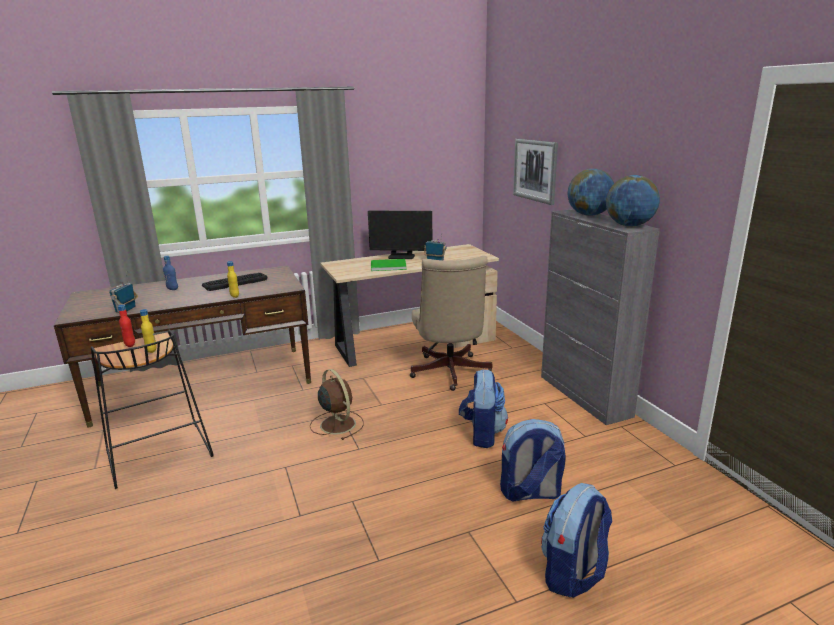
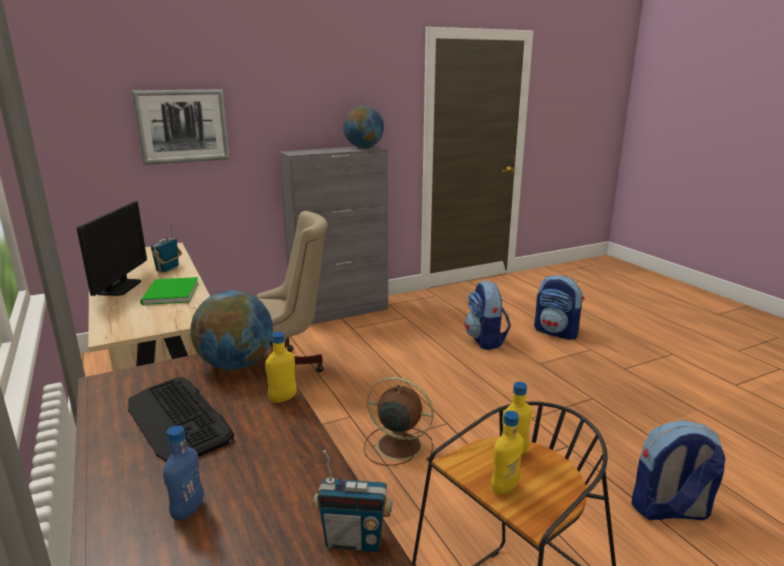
camera: 95 degrees left, 0 degrees up
red bottle [118,304,135,347] -> yellow bottle [491,411,524,494]
brown fan [310,369,364,440] -> brown fan turned 60 degrees clockwise [364,377,434,466]
backpack [459,369,508,448] -> backpack moved to [632,420,726,520]
globe [568,169,614,216] -> globe moved to [190,290,273,370]

